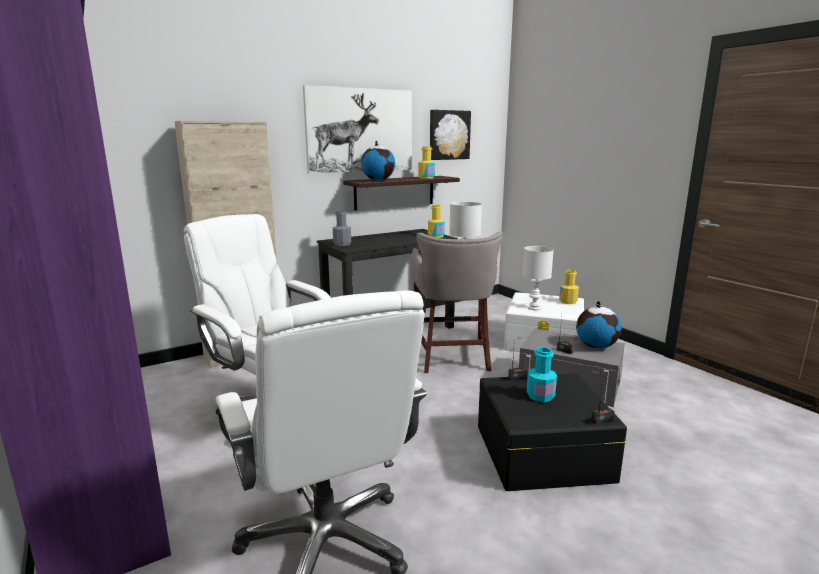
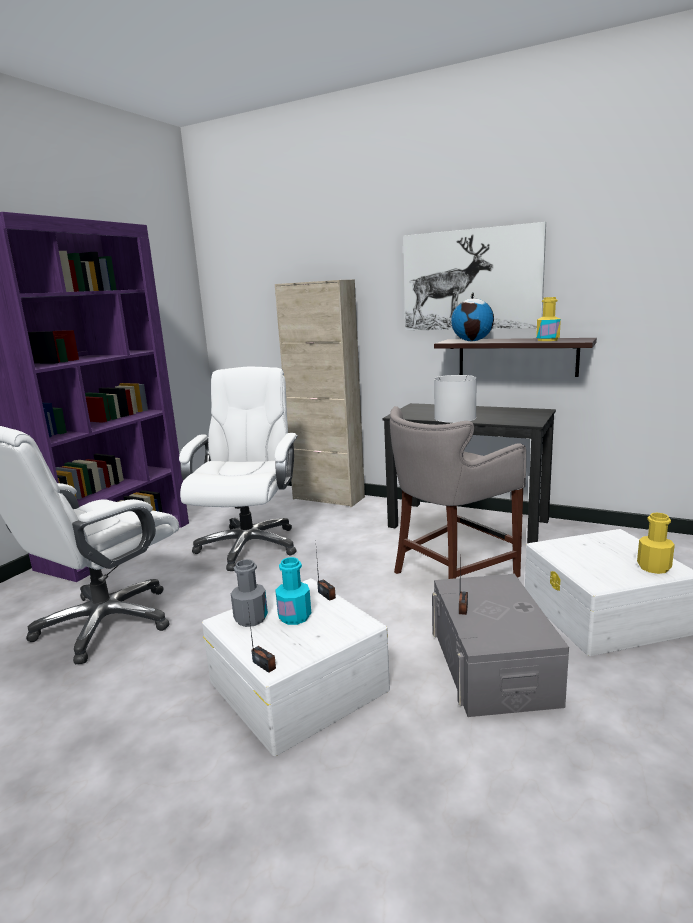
camera: 60 degrees right, 0 degrees up
grey bottle [333,210,351,246] -> grey bottle moved to [231,559,268,627]
yellow bottle [428,205,445,238] -> none
picture [430,110,471,160] -> none
black storage box [478,374,627,491] -> white storage box [202,578,390,756]
white table lamp [522,246,554,310] -> none
globe [576,301,621,349] -> none

